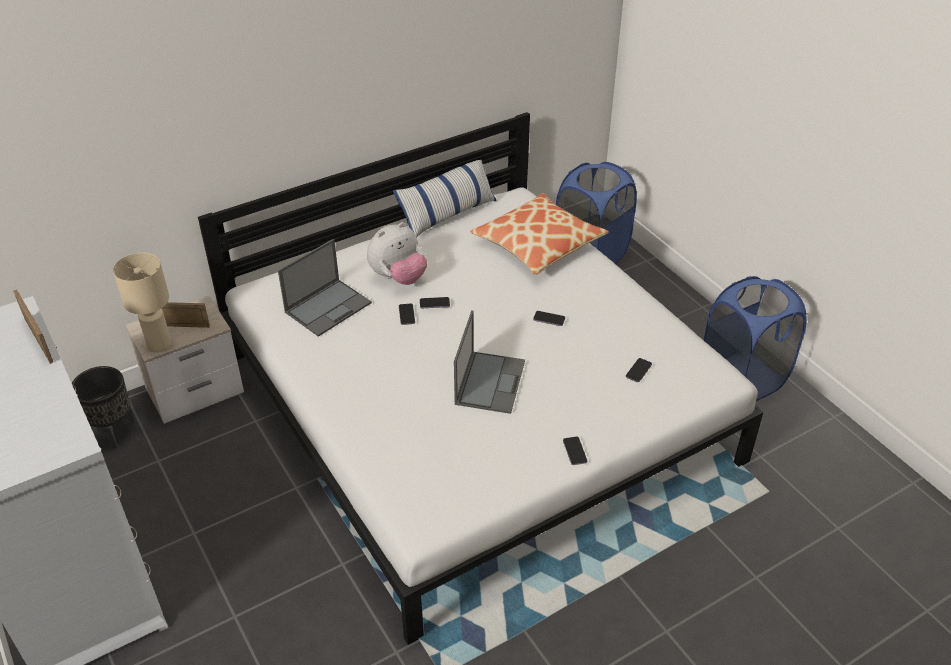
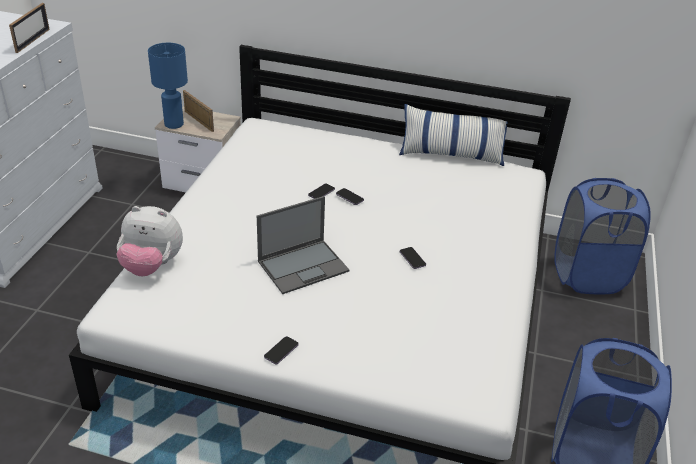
camera: 45 degrees right, 5 degrees down
black planter [72,366,135,449] -> none
beige table lamp [113,252,171,353] -> blue table lamp [148,43,188,129]
laptop [278,239,372,337] -> none
plush toy [367,222,427,285] -> plush toy moved to [116,206,183,276]
pillow [470,193,609,275] -> none
phone [626,358,652,382] -> none

